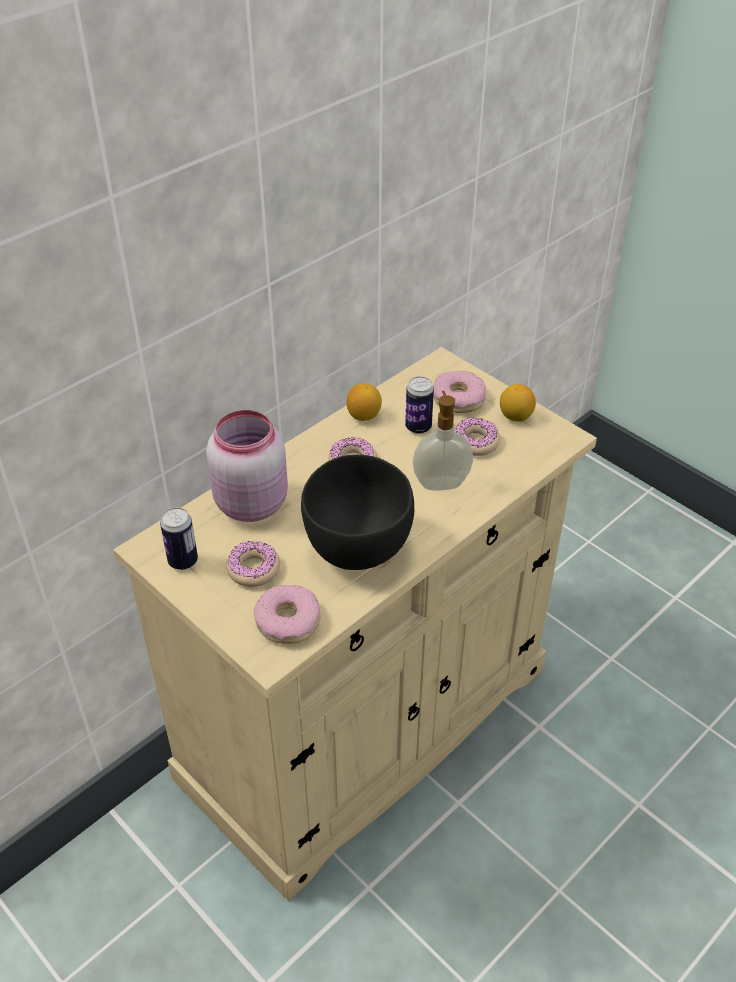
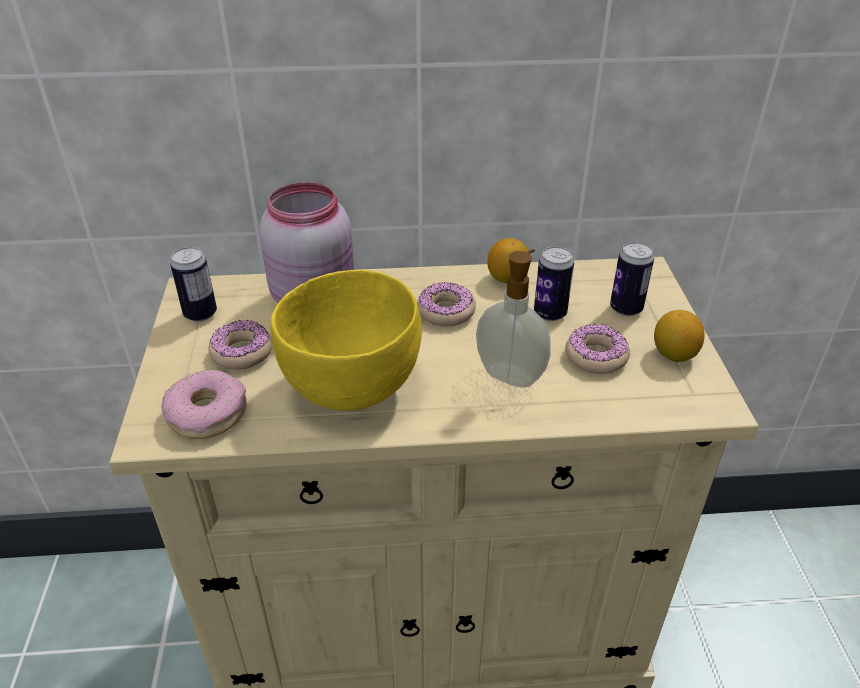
camera: 40 degrees right, 5 degrees down
black bowl [301,454,414,570] -> yellow bowl [270,270,422,411]
donut [433,371,486,413] -> can [610,242,654,316]

